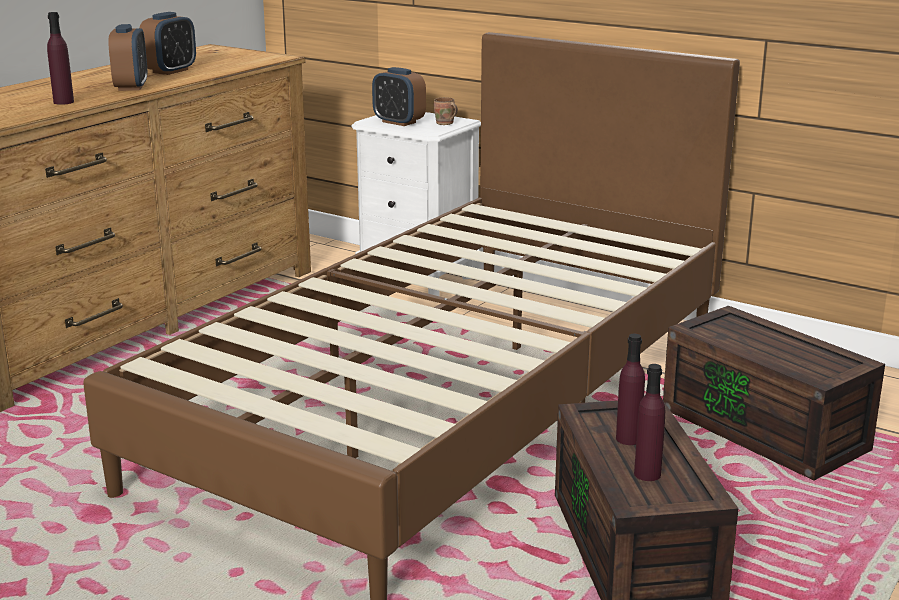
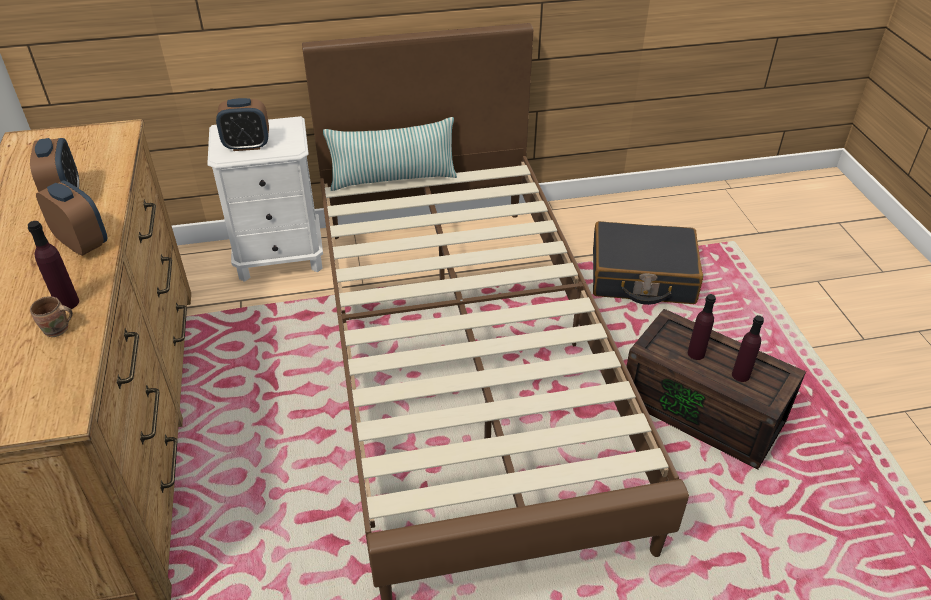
camera: 45 degrees left, 20 degrees up
brown mug [434,97,458,125] -> brown mug moved to [30,296,73,337]
brown storage box [663,306,885,481] -> black suitcase [593,221,703,305]
none -> pillow [323,117,457,191]

